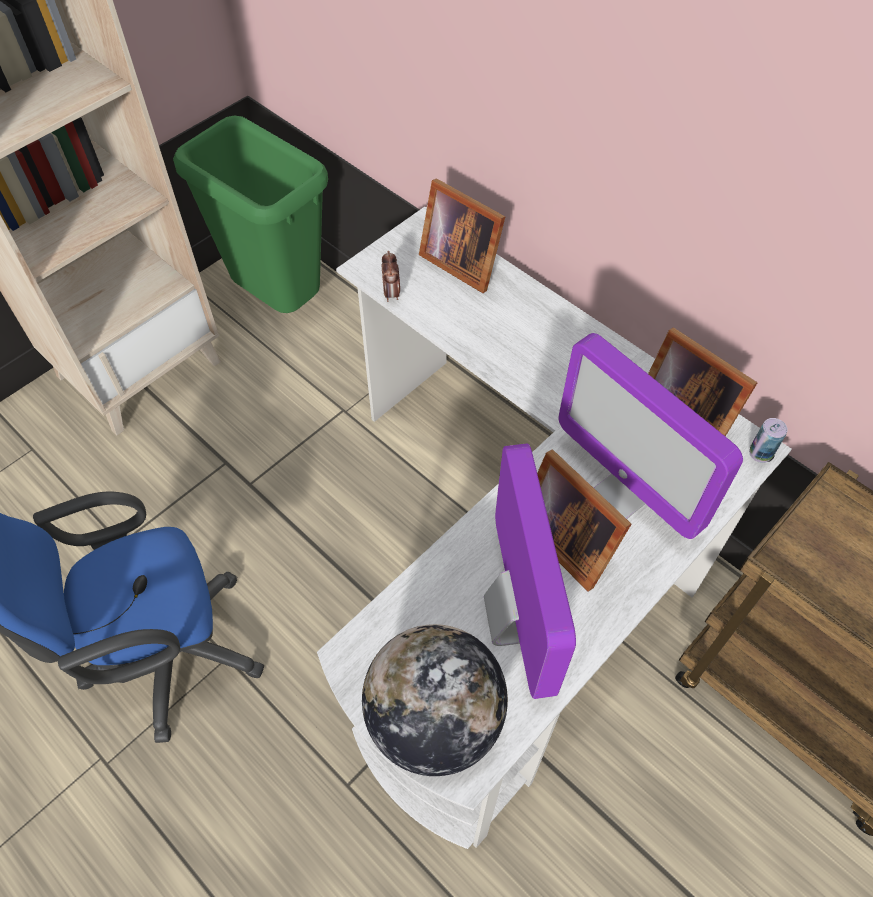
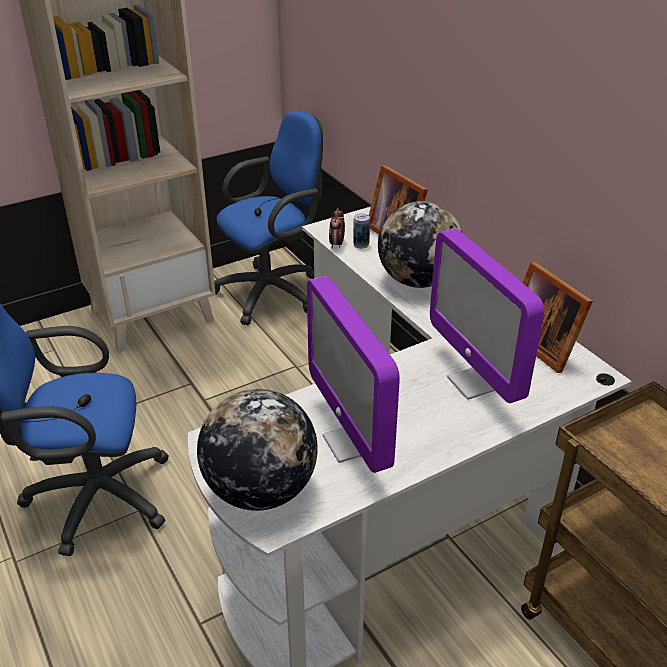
camera: 15 degrees right, 20 degrees down
green trash can [173,115,328,313] -> blue office chair [214,111,323,325]
monitor [484,443,576,699] -> monitor turned 150 degrees clockwise [307,276,400,473]
picture frame [537,449,632,592] -> none
can [749,418,788,463] -> can moved to [353,213,370,249]
none -> globe [378,201,462,288]

